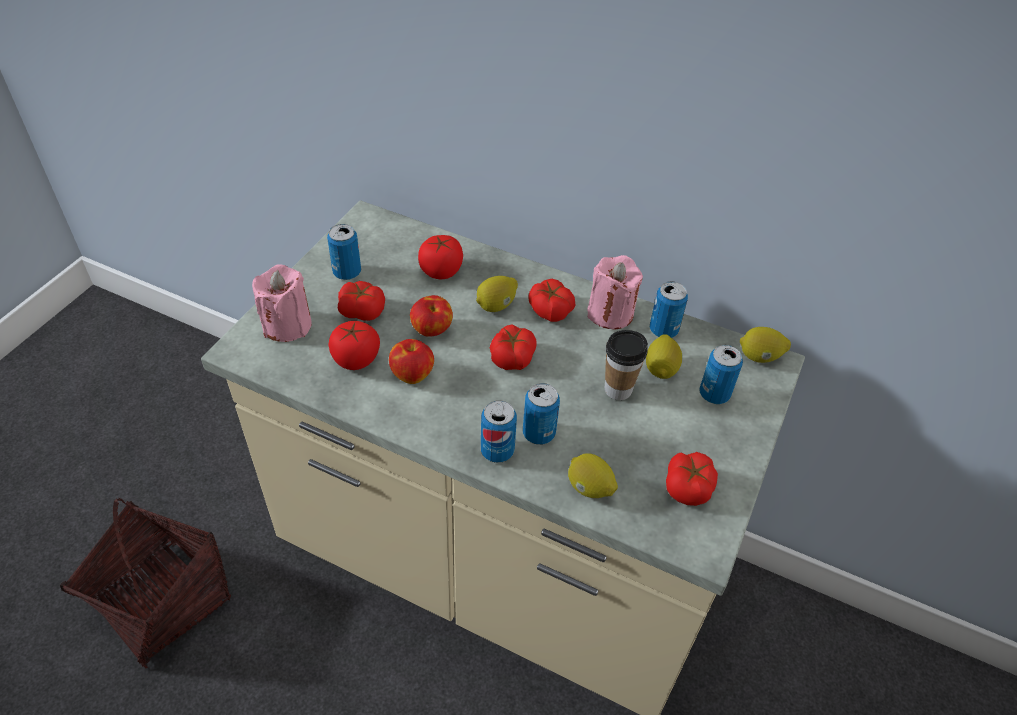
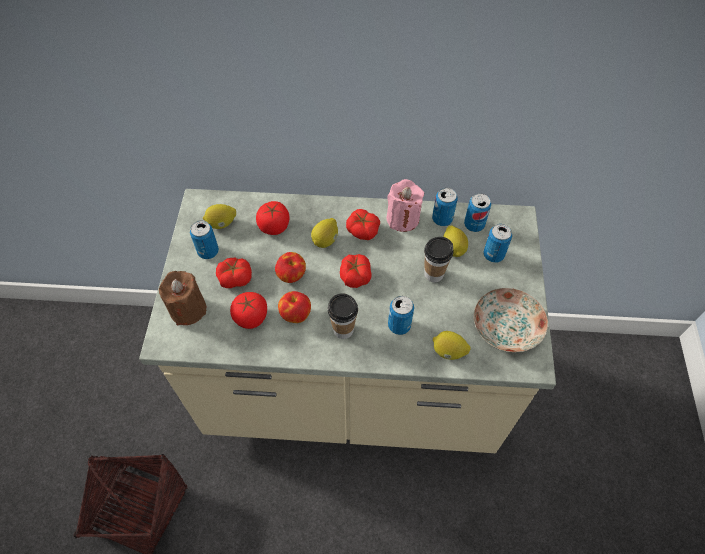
camera: 20 degrees left, 10 degrees up
pink candle [252,264,312,342] -> brown candle [159,271,206,326]
can [481,400,517,463] -> can moved to [464,193,491,232]
tomato [666,452,718,506] -> plate [474,288,548,352]
lemon [740,327,791,363] -> lemon moved to [203,204,236,229]
none -> cup [328,293,358,339]

